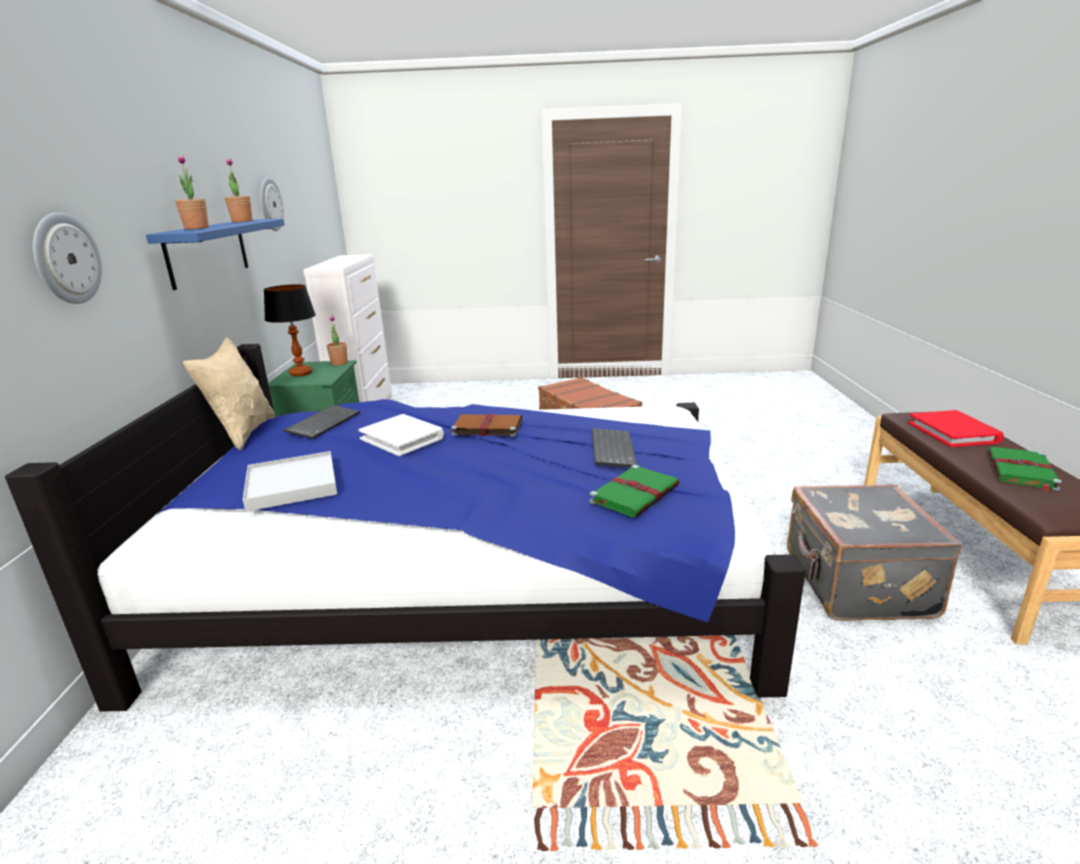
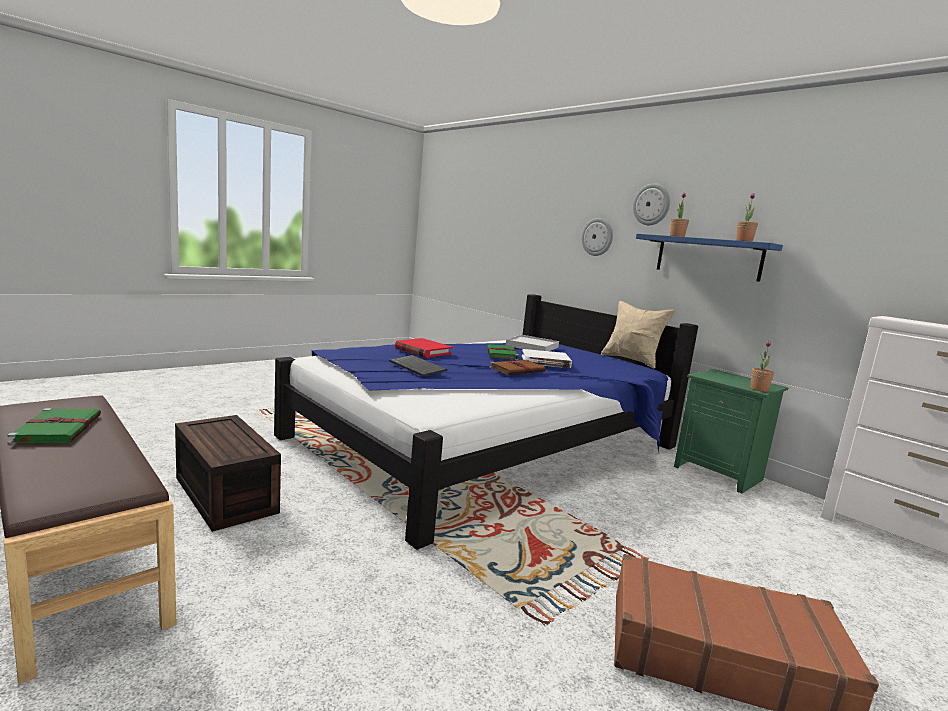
camera: 135 degrees right, 10 degrees down
wall clock [260,177,284,231] -> wall clock moved to [633,183,670,225]
table lamp [264,284,316,376] -> none
keyboard [284,405,360,439] -> none
green book [589,465,680,517] -> green book moved to [487,344,519,361]
grey suitcase [787,484,962,621] -> brown storage box [175,415,281,532]
red book [908,410,1004,447] -> red book moved to [395,338,453,358]

